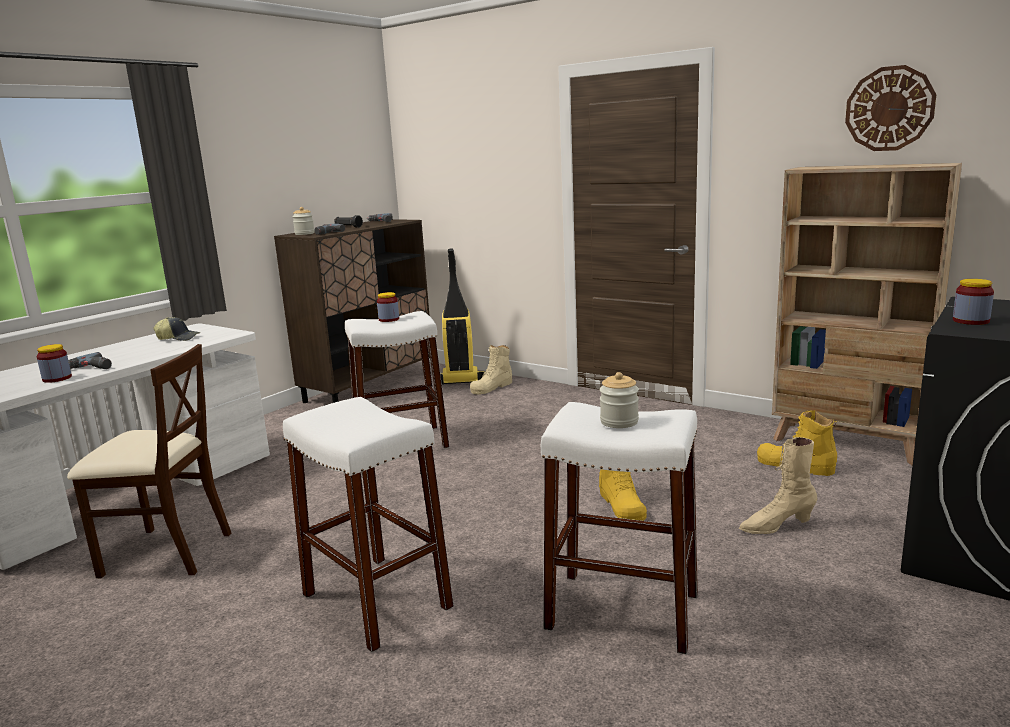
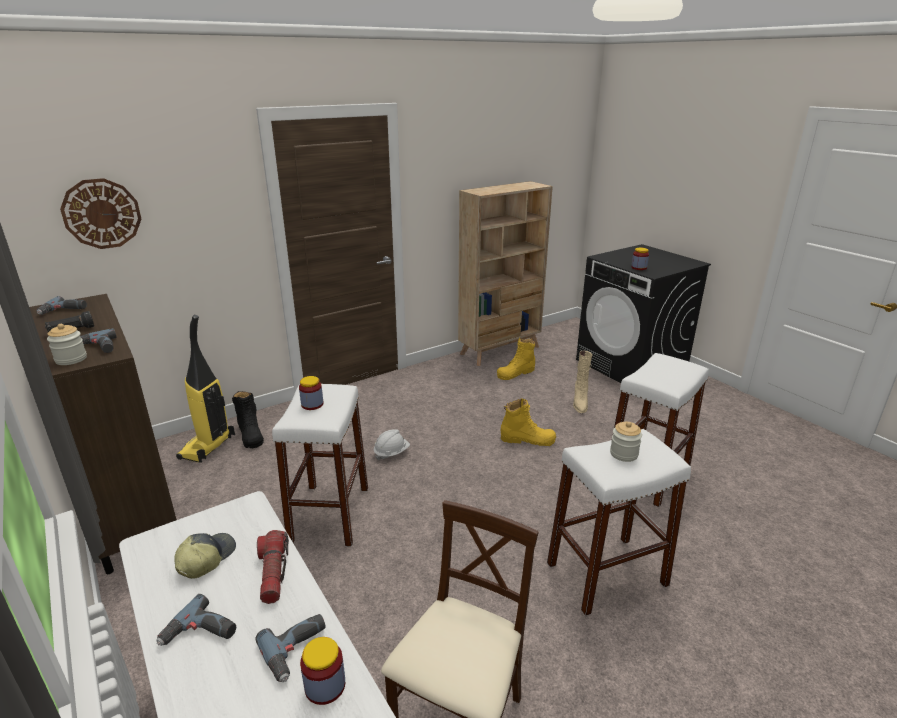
camera: 70 degrees left, 10 degrees up
beige boot [470,345,512,395] -> black boot [232,391,264,448]
jar [600,372,639,428] -> jar moved to [610,422,642,462]
wall clock [845,65,936,151] -> wall clock moved to [60,178,141,249]
none -> power drill [157,594,236,646]
none -> flashlight [257,530,289,604]
none -> white hard hat [374,429,410,460]

